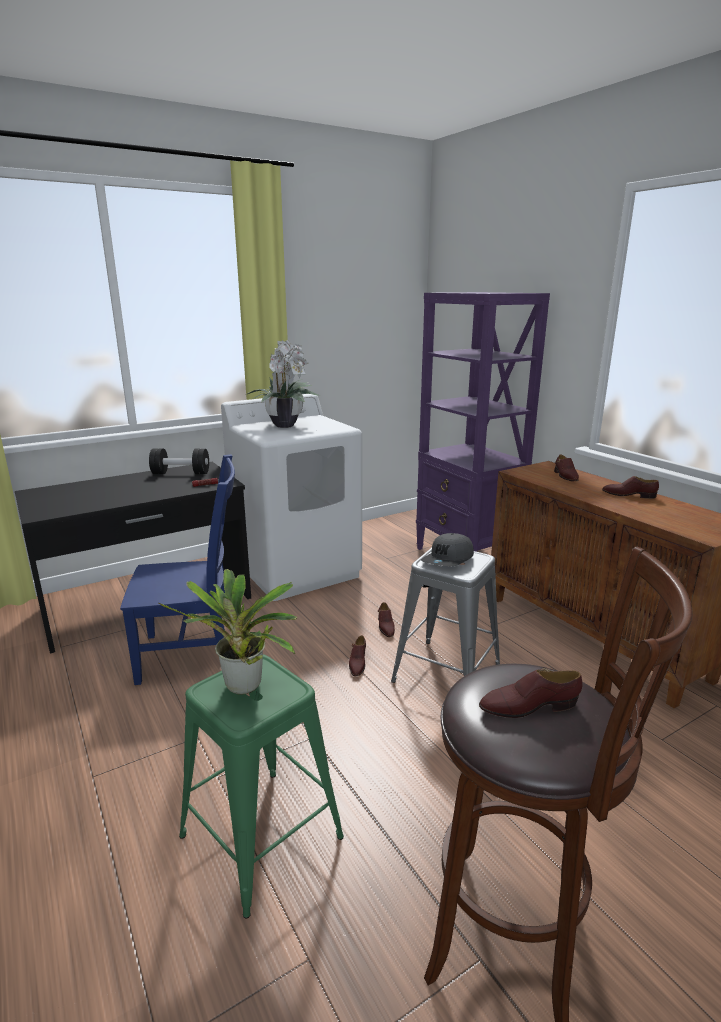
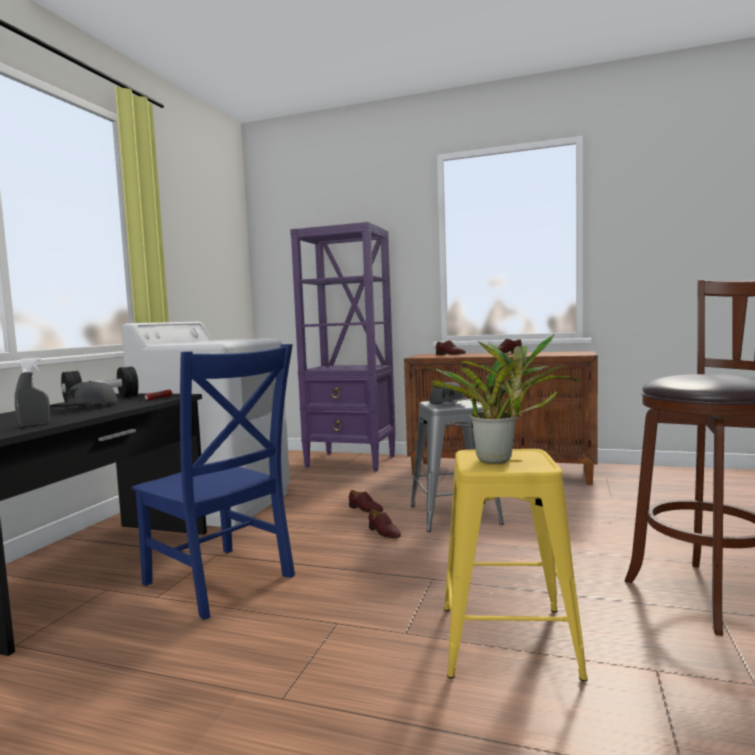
camera: 40 degrees left, 15 degrees down
blue chair [120,454,235,685] -> blue chair turned 90 degrees clockwise [131,344,295,620]
green stool [179,654,344,918] -> yellow stool [444,449,588,681]
potted plant [245,340,320,428] -> none
brown shoe [479,668,582,718] -> none
none -> grey spray bottle [15,358,50,427]
none -> grey cap [50,381,118,407]

